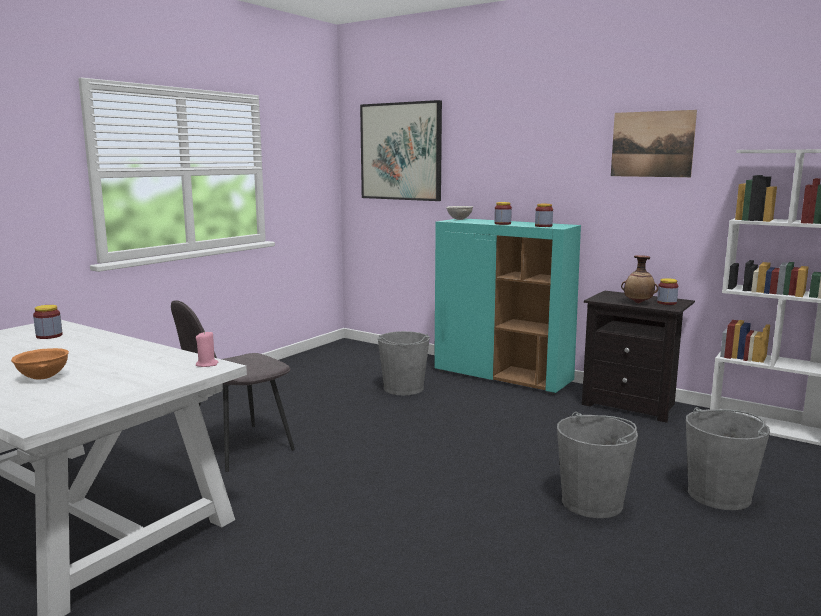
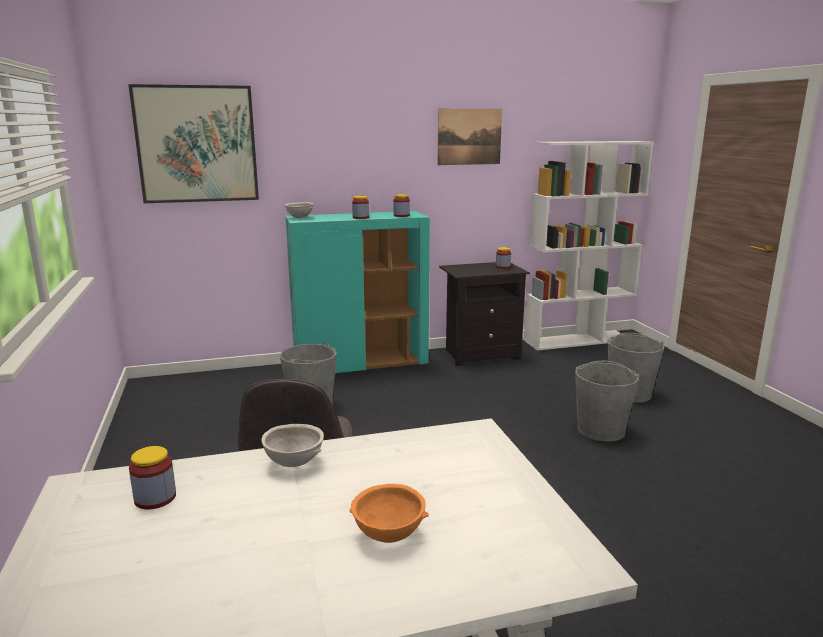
camera: 50 degrees left, 5 degrees up
pink candle [196,331,219,367] -> none
vase [621,255,658,303] -> none
none -> grey bowl [262,424,324,467]

